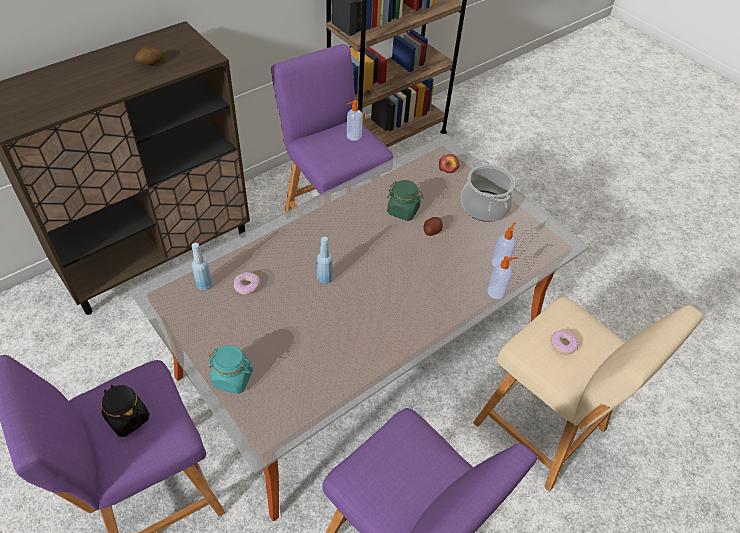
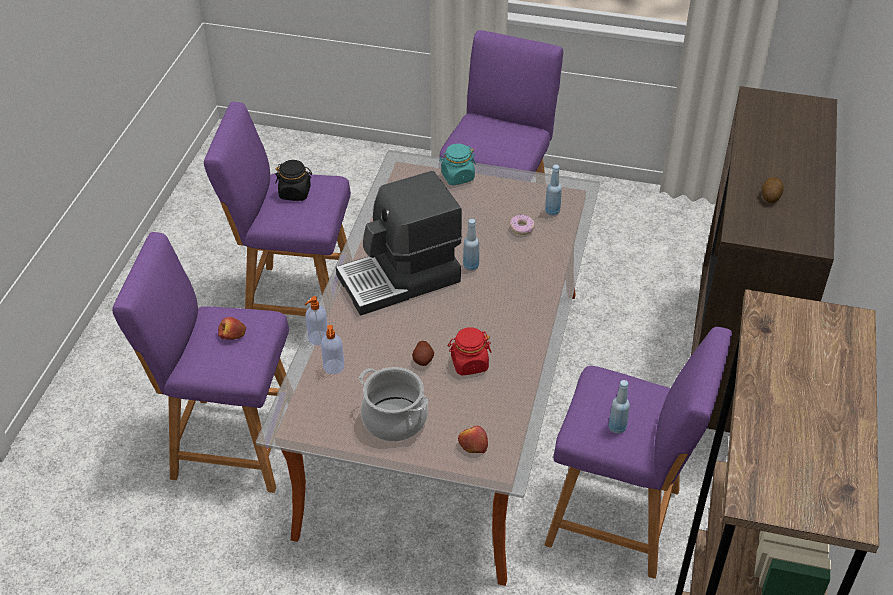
camera: 145 degrees right, 5 degrees down
black jar [101,385,149,437] -> black jar moved to [275,160,312,201]
soap dispenser [347,100,363,141] -> blue bottle [608,380,630,434]
green jar [387,180,424,221] -> red jar [447,327,492,376]
beige stool [473,297,704,492] -> purple stool [112,232,289,493]
donut [550,330,578,355] -> apple [218,317,246,340]
none -> coffee machine [336,171,462,315]

